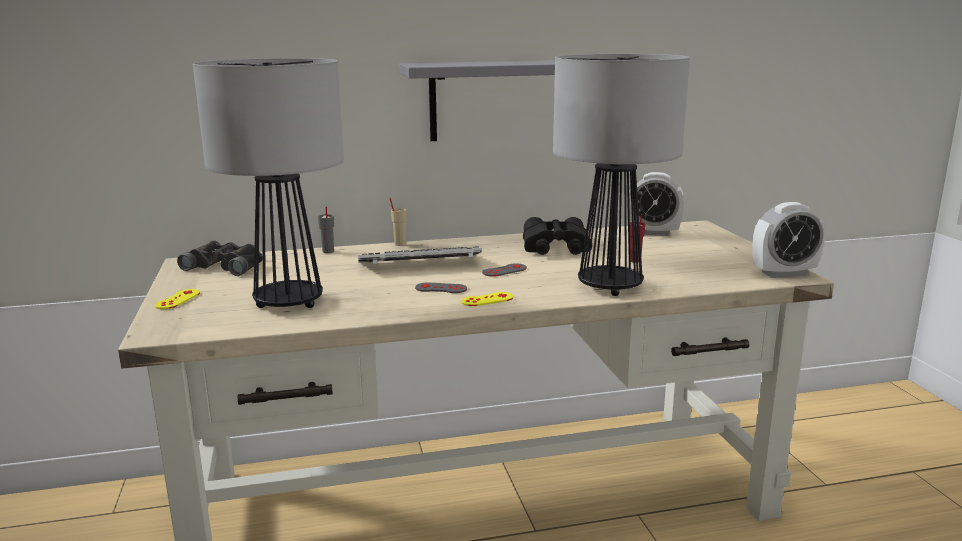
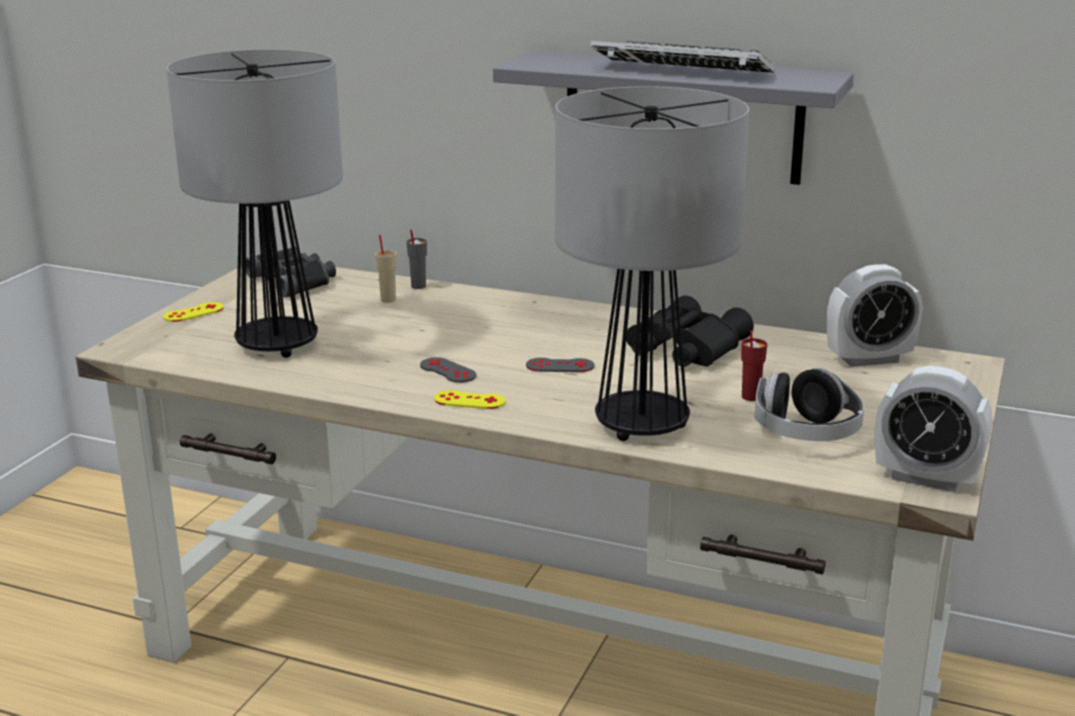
camera: 35 degrees right, 5 degrees up
keyboard [358,246,482,264] -> keyboard moved to [590,41,775,73]
beige cup [390,198,406,246] -> beige cup moved to [375,235,397,303]
alarm clock [627,172,684,236] -> alarm clock turned 60 degrees counterclockwise [827,264,922,367]
none -> headphones [754,368,864,441]

